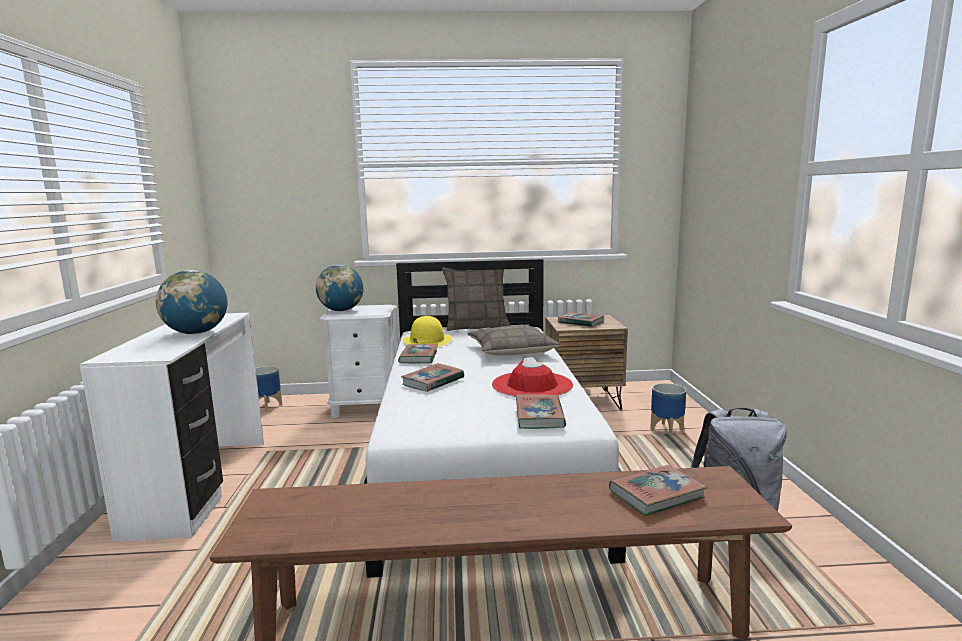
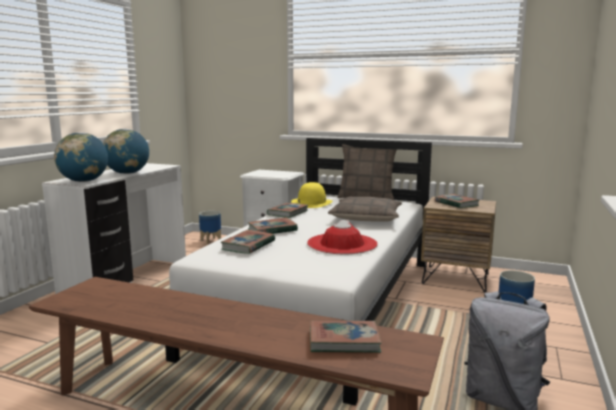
camera: 25 degrees right, 0 degrees up
globe [316,265,363,311] -> globe moved to [54,133,108,182]
book [516,394,566,429] -> book moved to [220,230,275,254]

